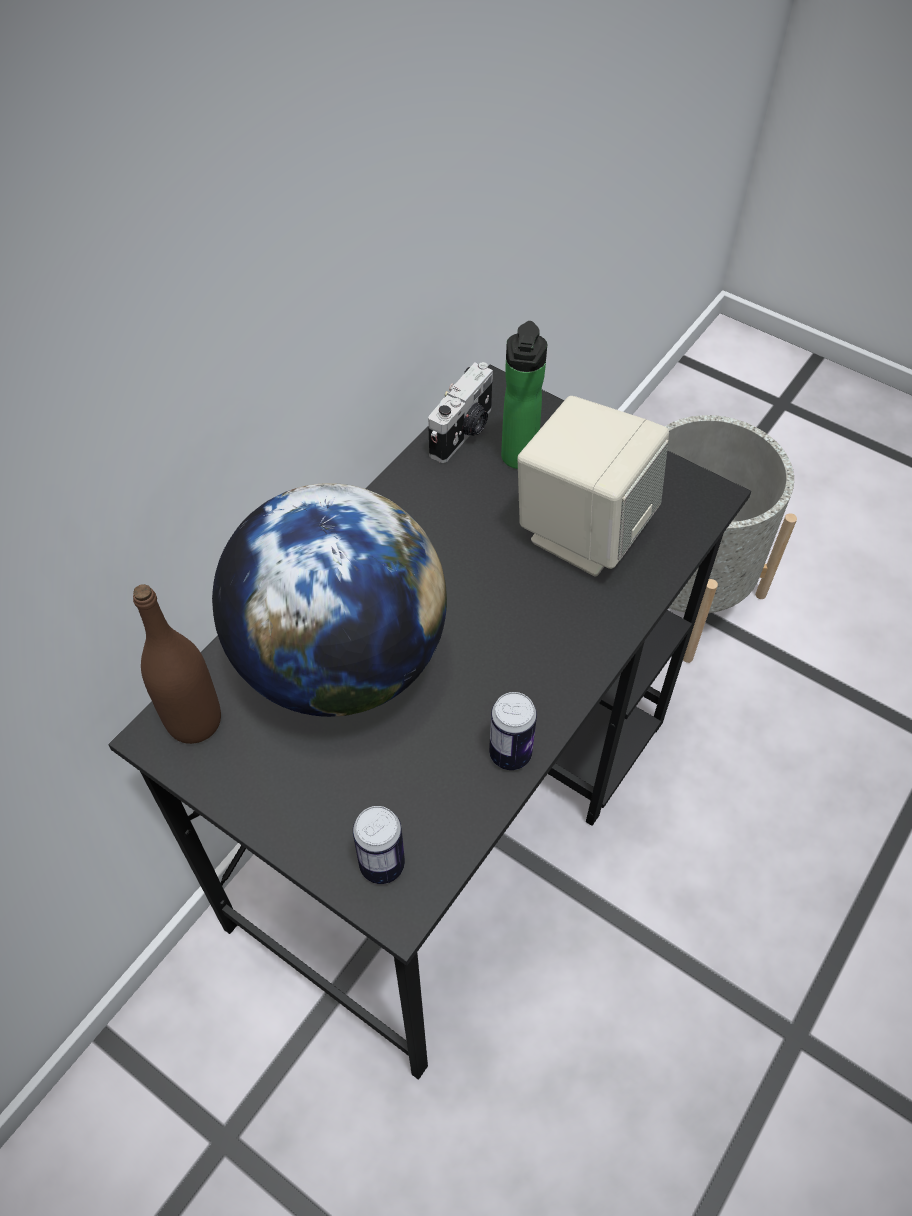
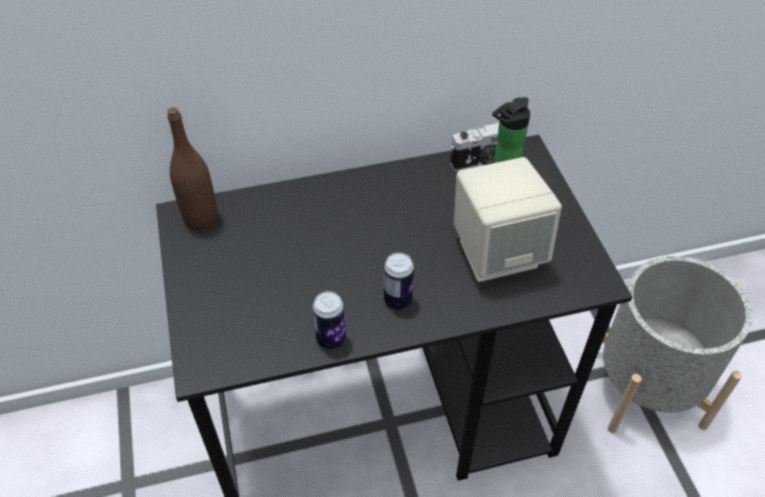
camera: 40 degrees right, 5 degrees down
globe [212,483,447,717] -> none
can [353,806,405,884] -> can moved to [384,253,414,309]

